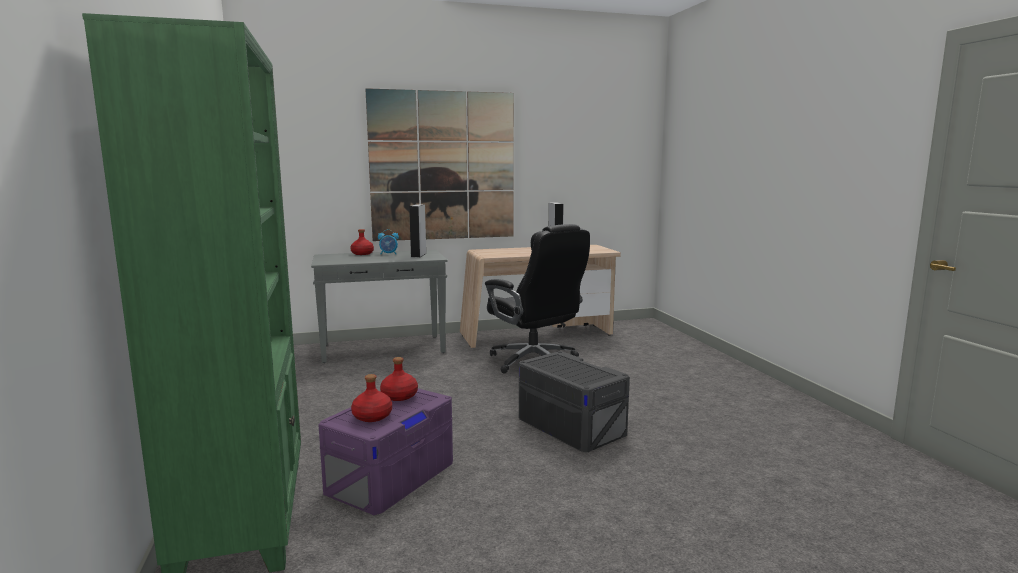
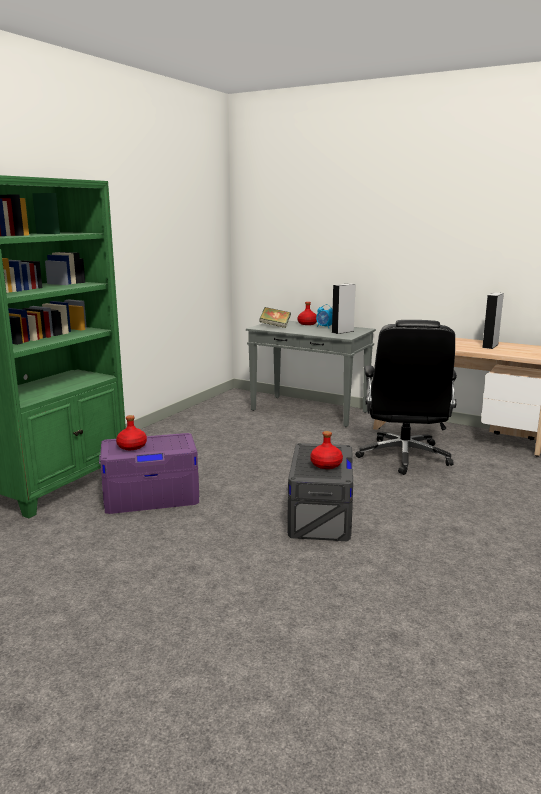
camera: 45 degrees right, 5 degrees up
picture [365,88,514,241] -> none
red bottle [380,357,418,401] -> red bottle moved to [310,431,343,469]
none -> book [259,307,291,328]

